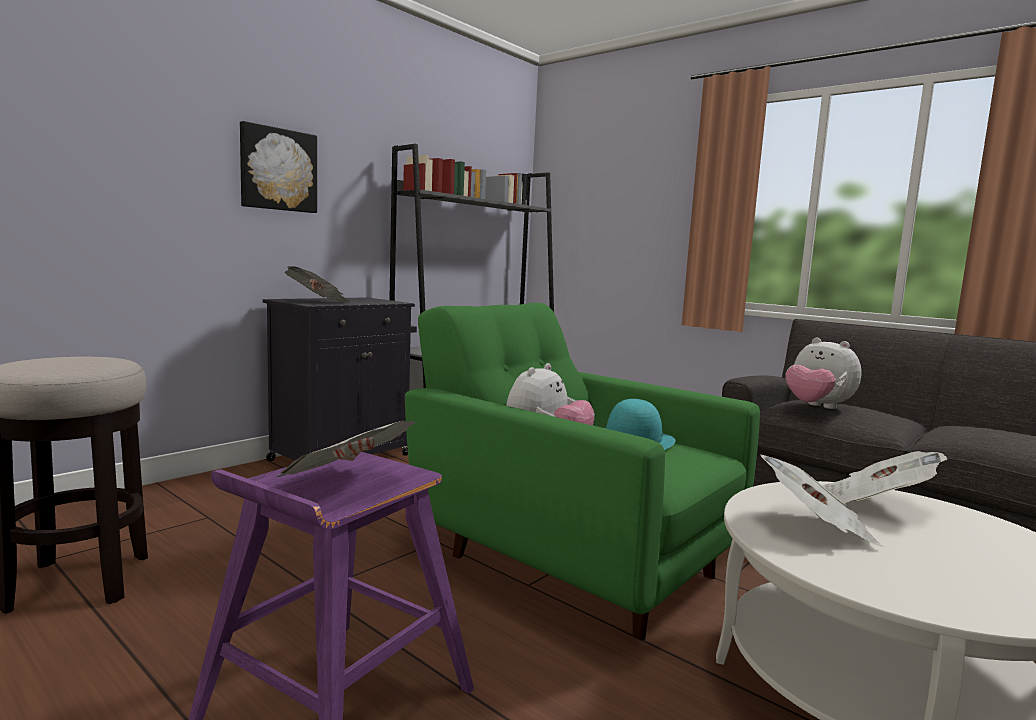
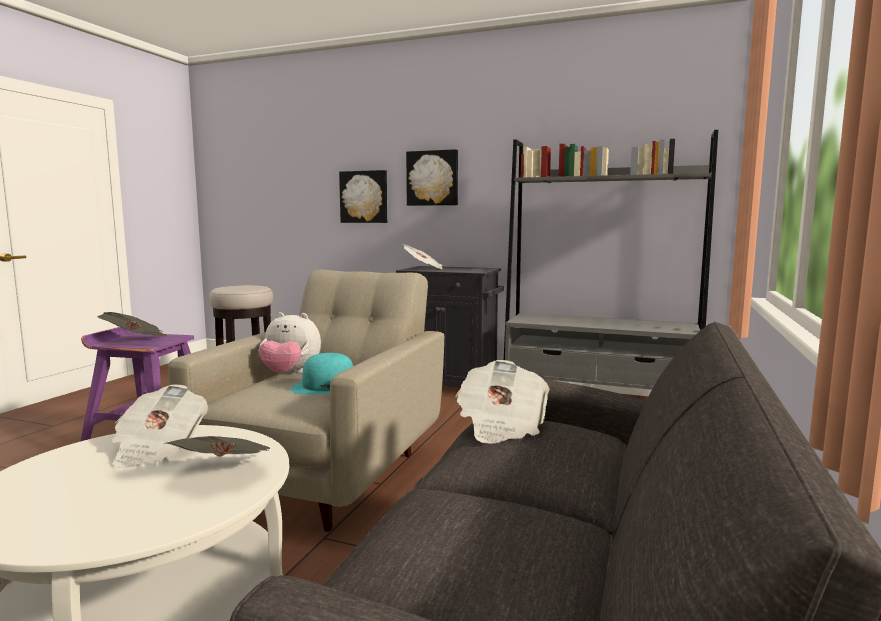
camera: 70 degrees right, 0 degrees up
green armchair [405,303,760,640] -> beige armchair [168,270,444,532]
plush toy [785,338,862,409] -> newspaper [456,360,550,444]
none -> picture [339,170,387,223]

